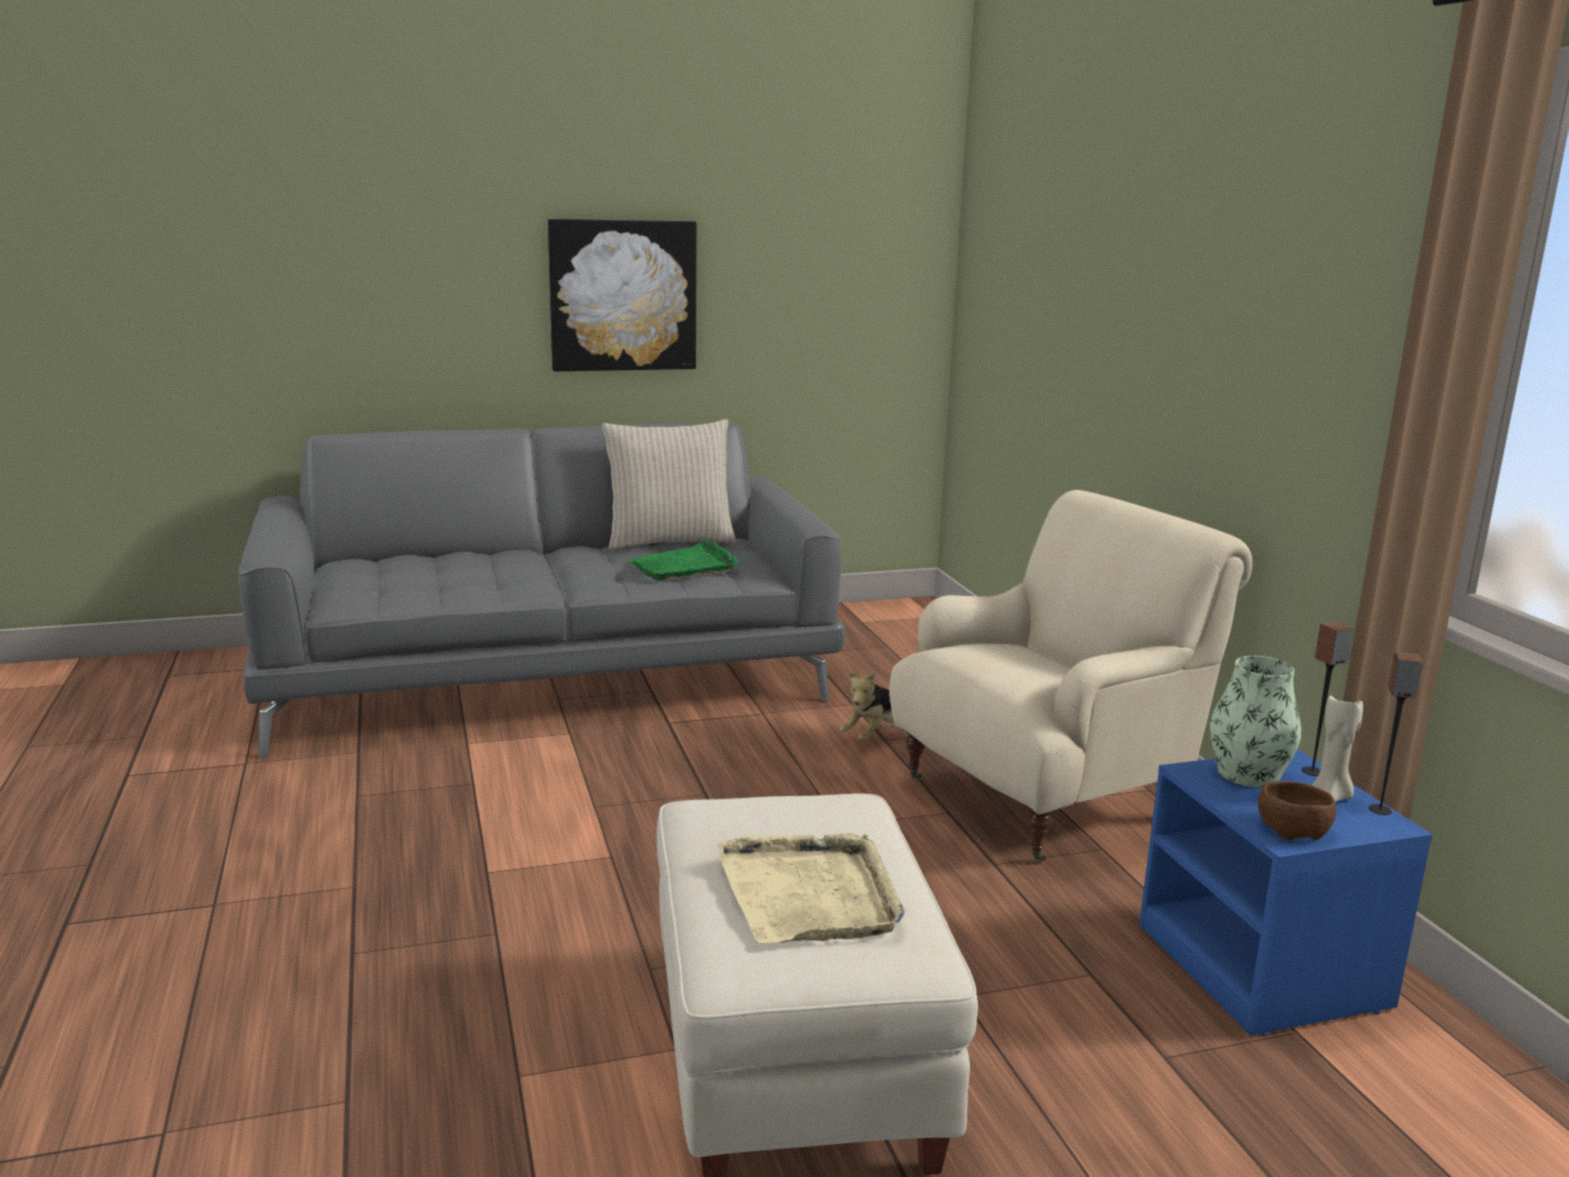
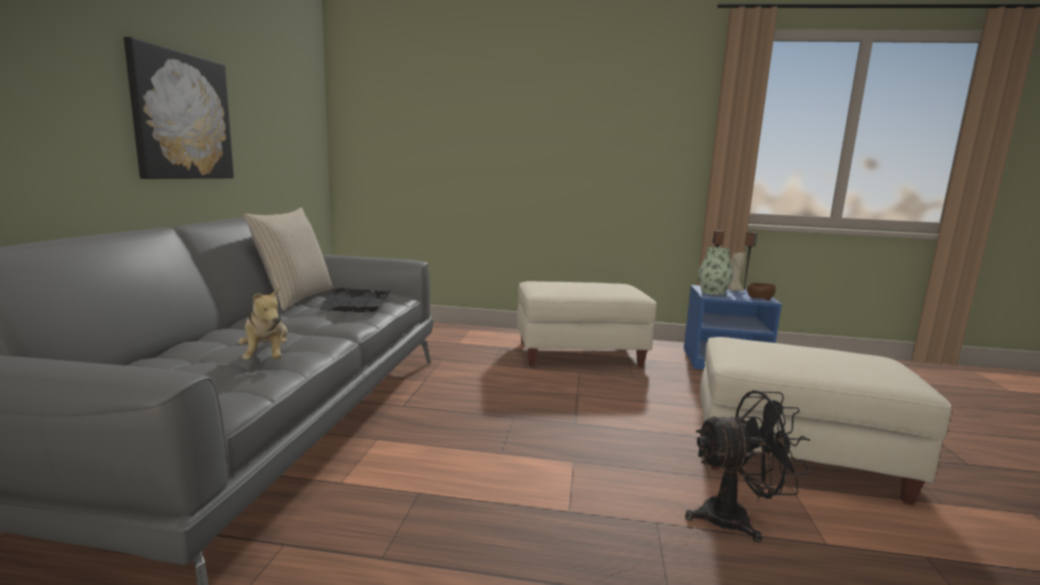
camera: 65 degrees left, 5 degrees down
green tray [627,540,740,581] -> black tray [319,288,392,313]
beige tray [717,833,905,943] -> none
plush toy [840,672,896,741] -> plush toy moved to [238,287,288,359]
beige armchair [889,490,1252,862] -> beige ottoman [517,281,657,367]
none -> black fan [685,390,810,543]

